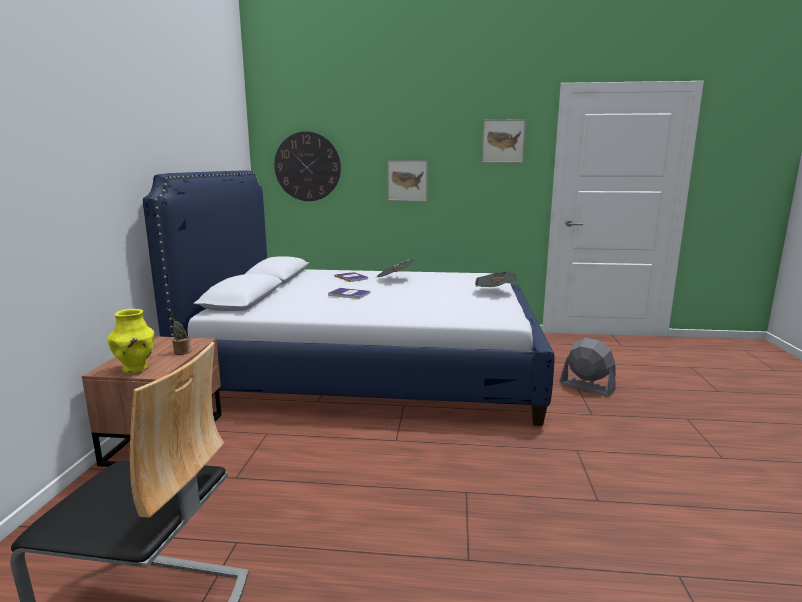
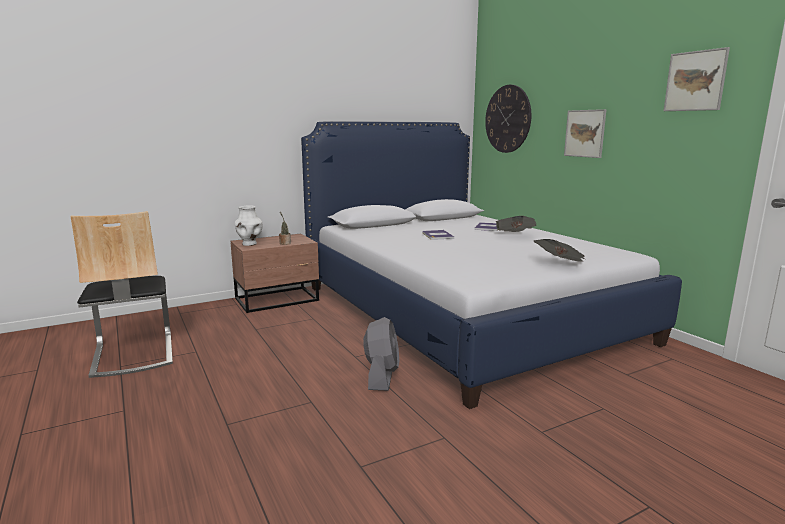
camera: 55 degrees right, 0 degrees up
yellow vase [108,309,154,373] -> white vase [235,205,262,246]
grey fan [559,337,616,396] -> grey fan moved to [363,317,399,391]

